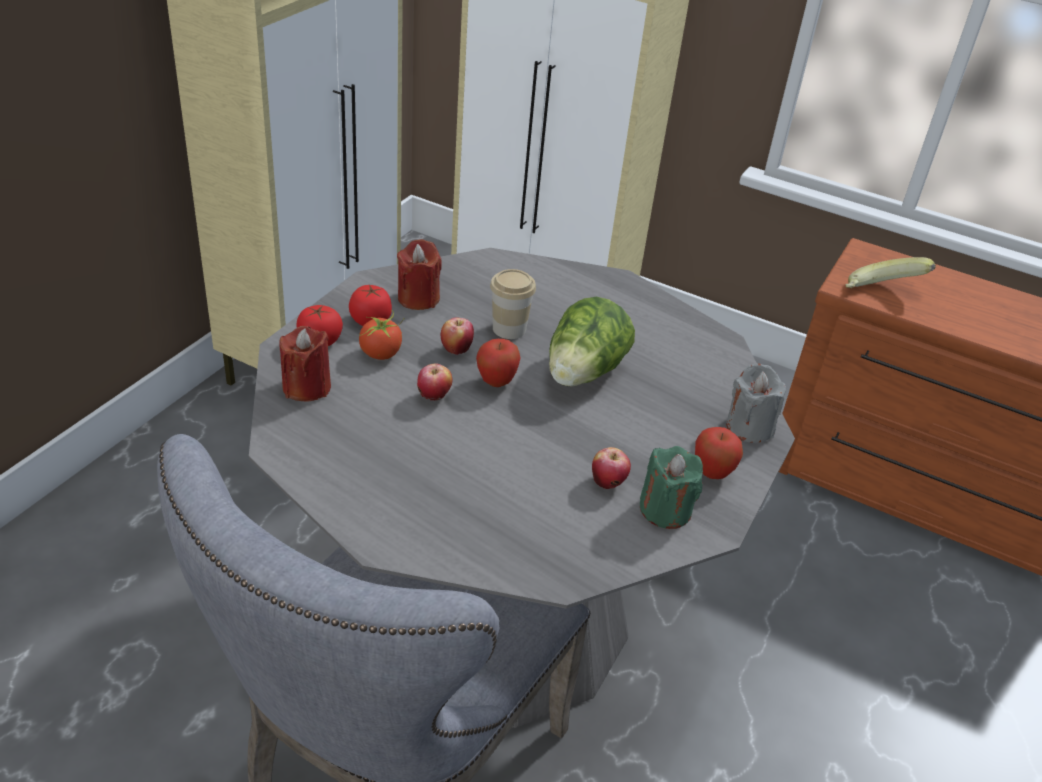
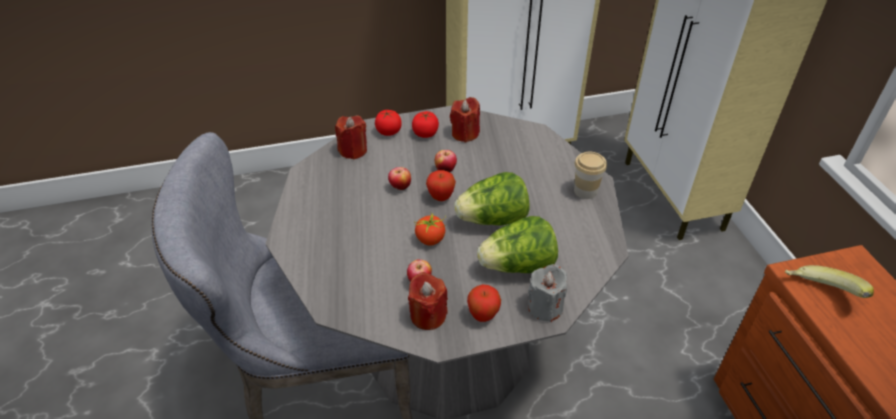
camera: 50 degrees right, 5 degrees up
tomato [359,310,405,360] -> tomato moved to [414,214,446,245]
cup [490,269,536,339] -> cup moved to [574,152,607,199]
green candle [640,446,703,529] -> red candle [408,272,448,330]
none -> lettuce [477,216,558,273]

